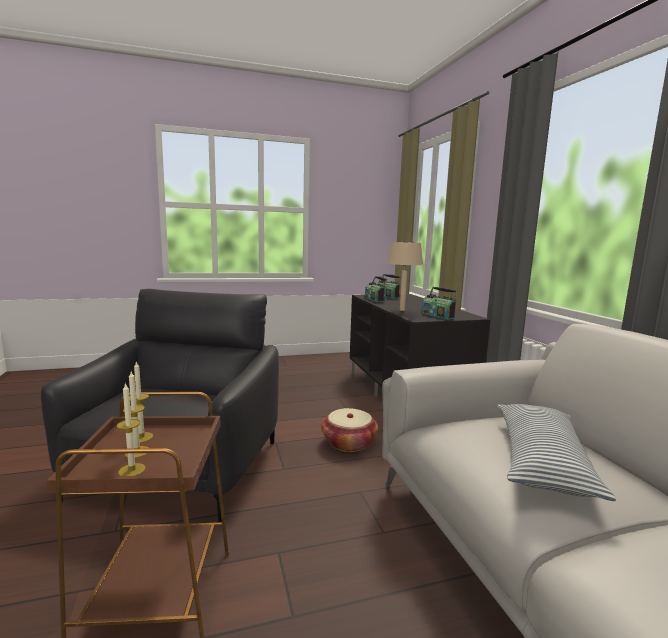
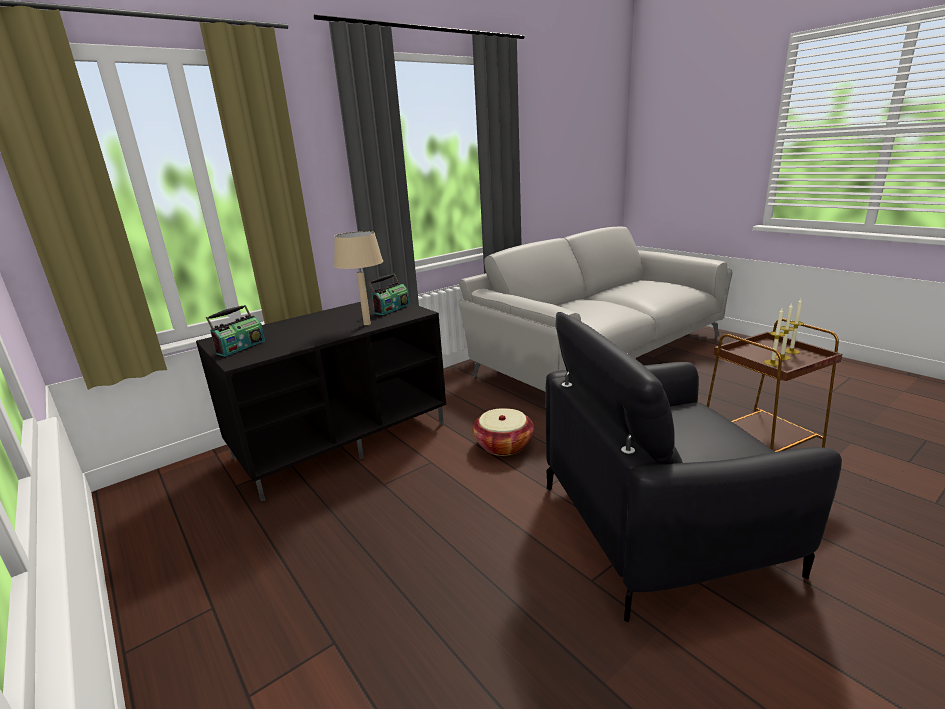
camera: 110 degrees left, 10 degrees up
radio [365,276,388,302] -> none
pillow [497,404,616,501] -> none

